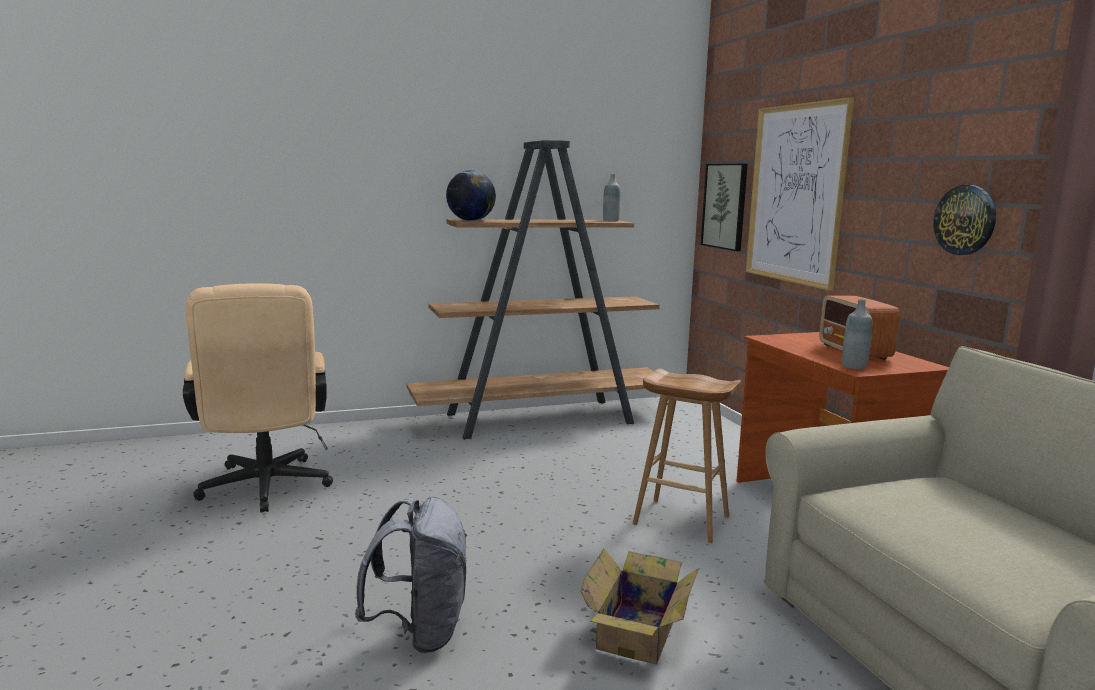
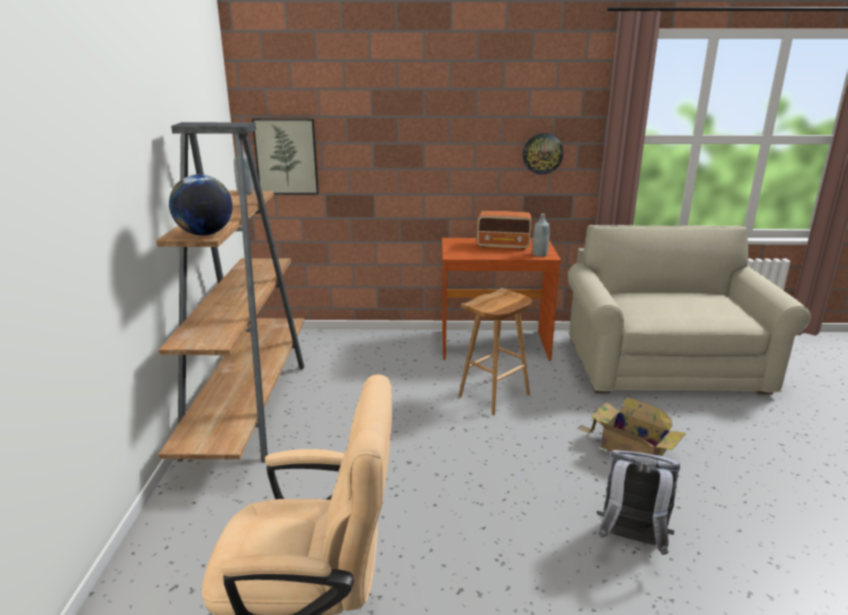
camera: 70 degrees left, 10 degrees up
picture [746,97,854,290] -> none

